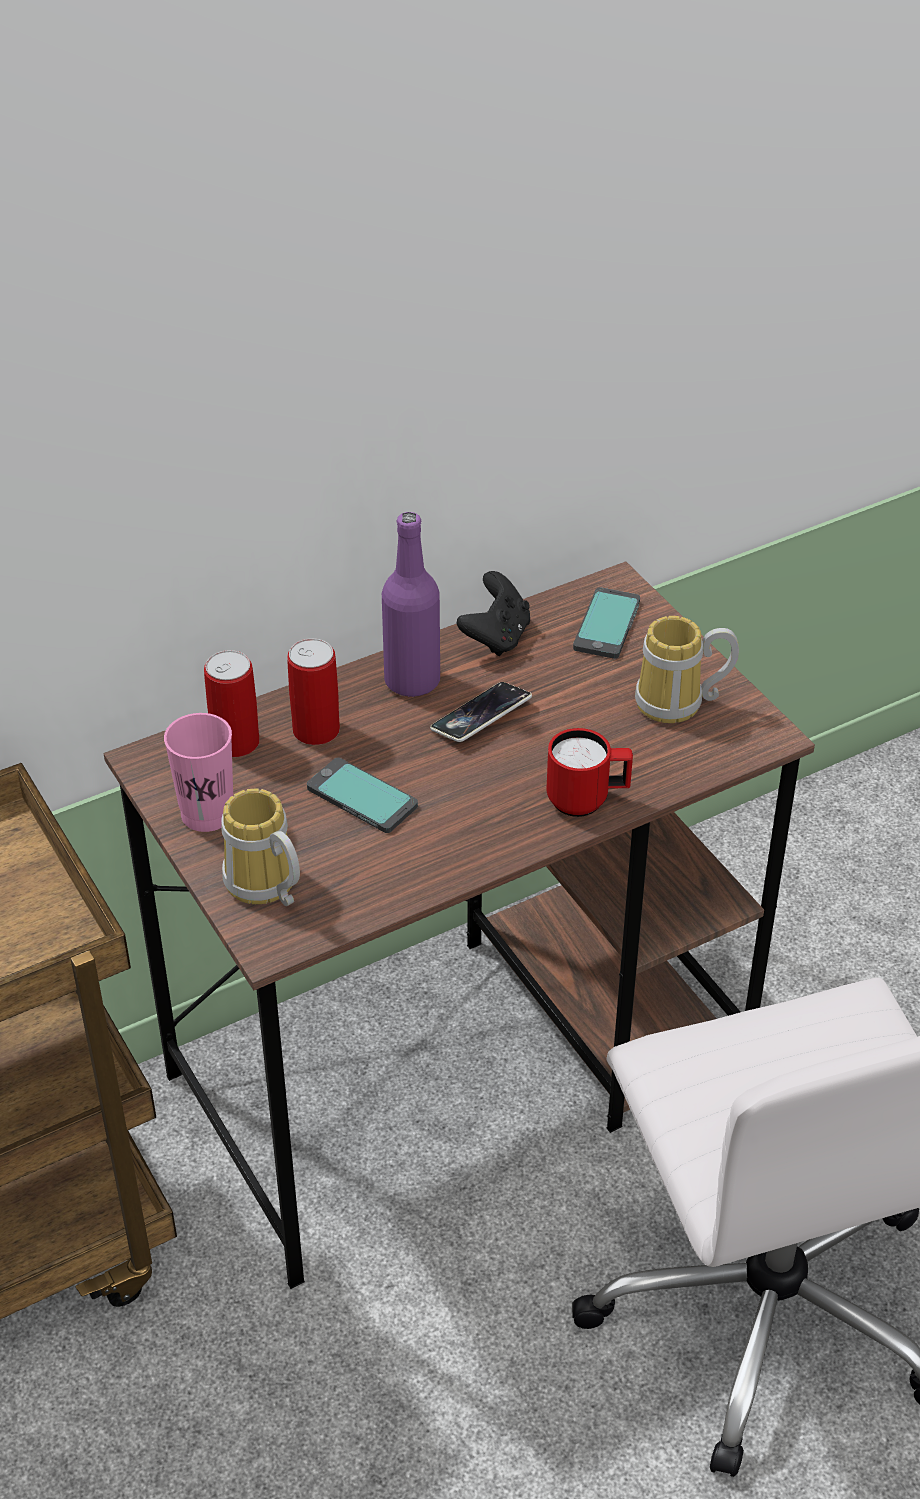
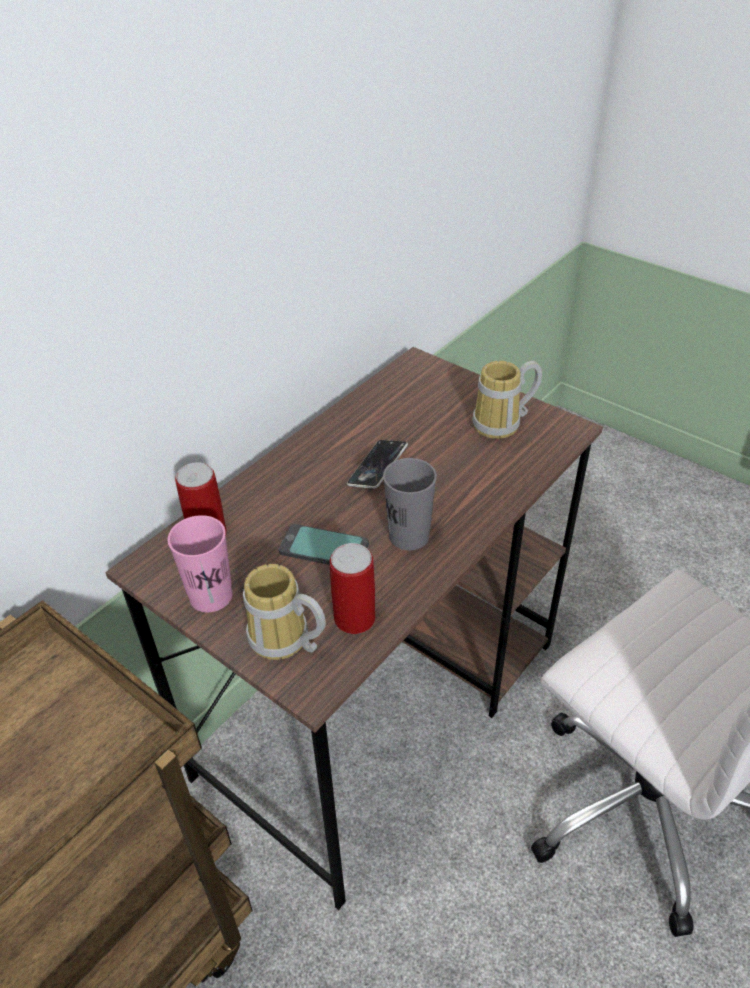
camera: 20 degrees left, 0 degrees up
can [287,638,340,745] -> can moved to [330,543,375,634]
purple bottle [382,512,440,697] -> none
black game controller [457,571,530,656] -> none
red mug [546,728,633,817] -> none
phone [573,587,640,659] -> none
none -> grey cup [383,458,437,550]

